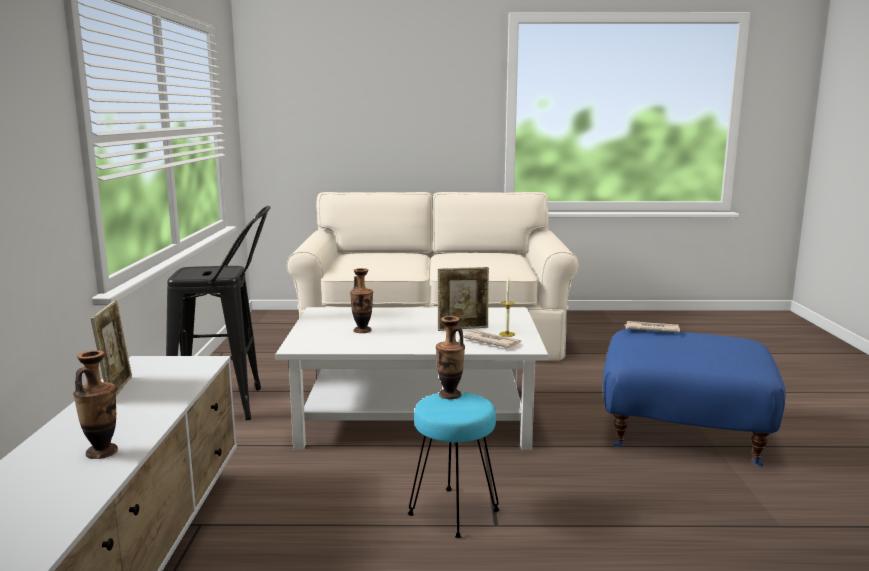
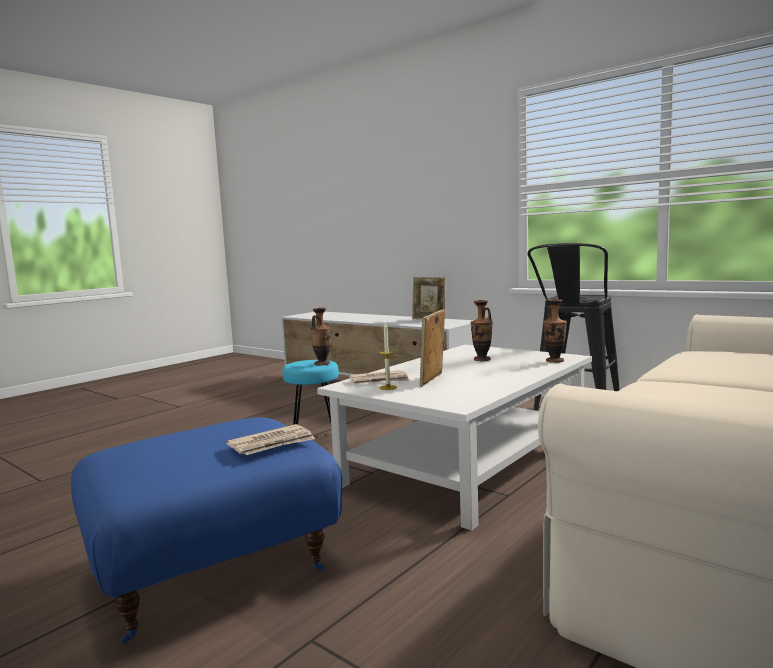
camera: 130 degrees right, 5 degrees down
vase [73,350,118,459] -> vase moved to [543,299,567,363]

